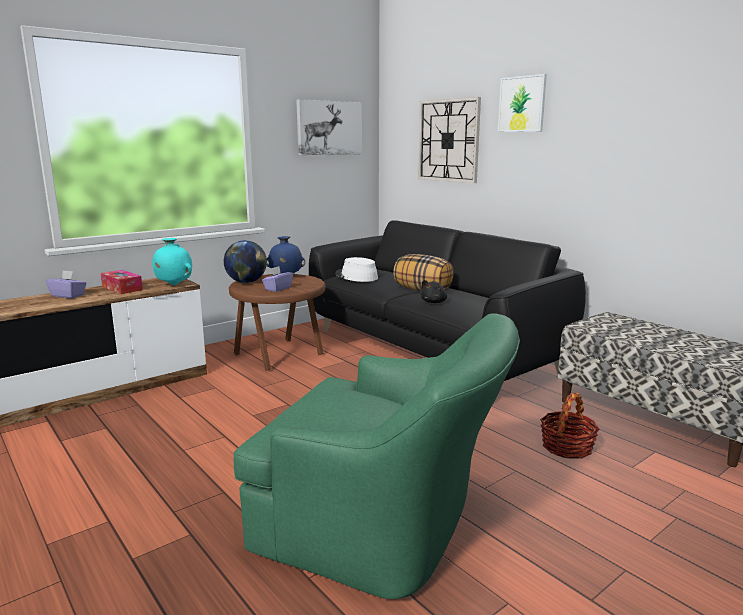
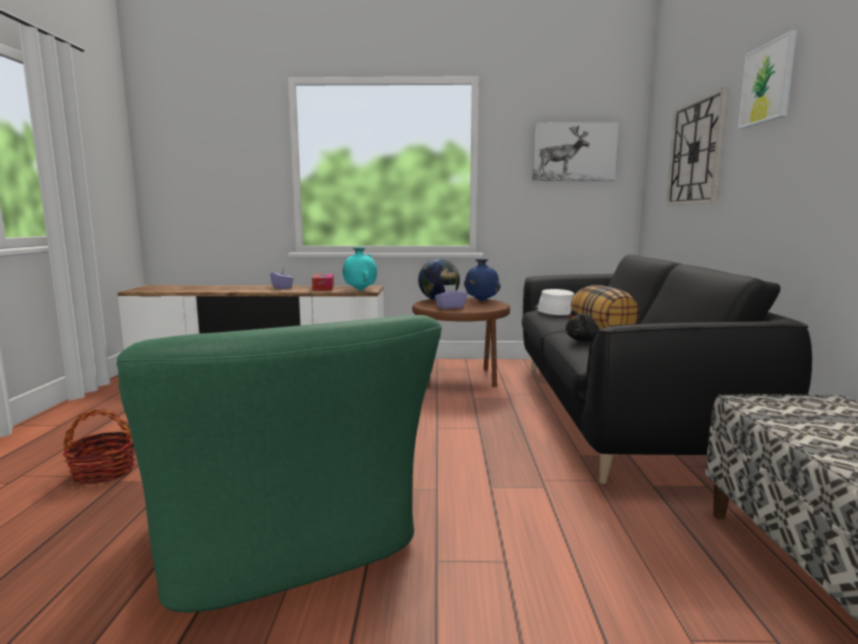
camera: 40 degrees right, 5 degrees down
basket [540,392,600,459] -> basket moved to [63,409,135,484]

